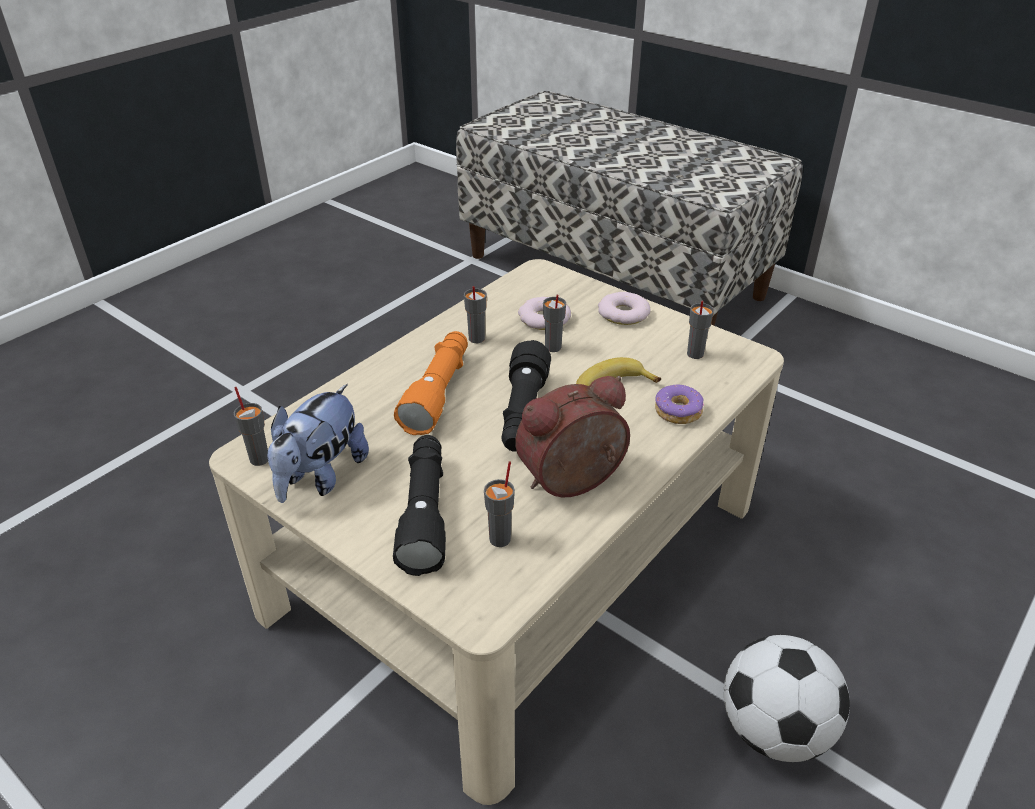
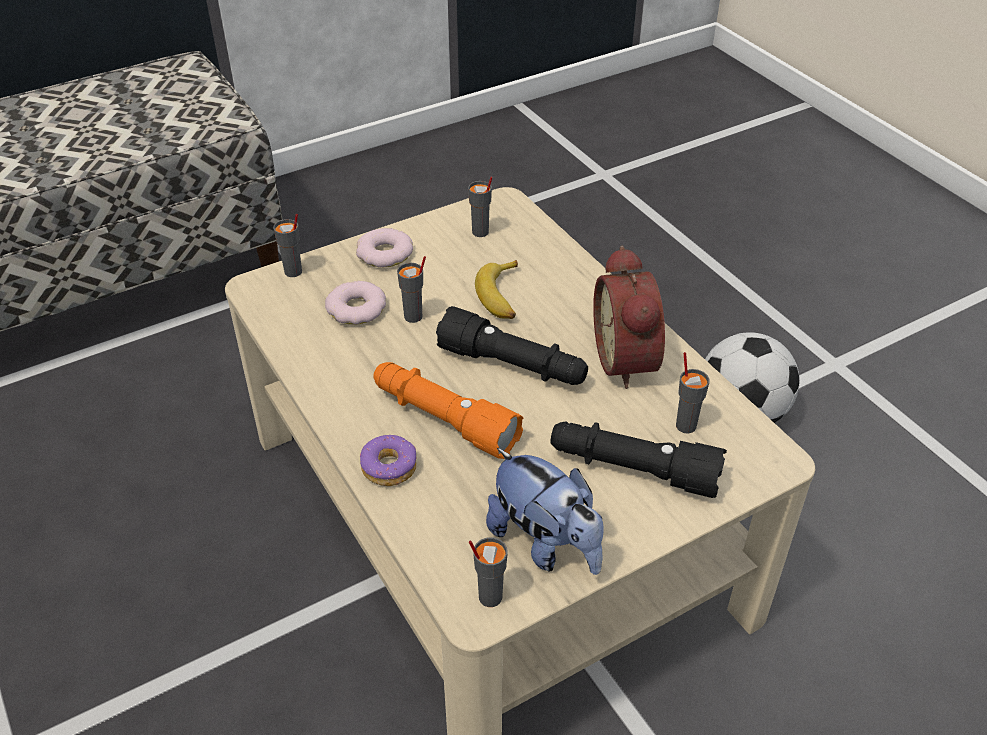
camera: 70 degrees left, 5 degrees up
grey cup [464,286,487,343] -> grey cup moved to [273,214,302,277]
donut [655,384,704,424] -> donut moved to [360,435,417,486]

